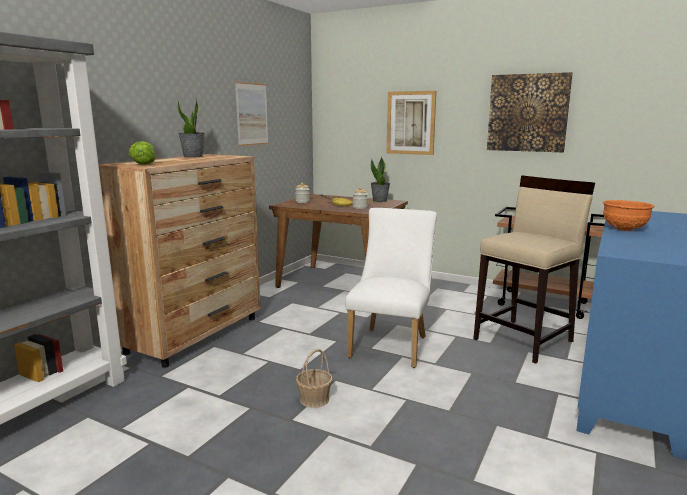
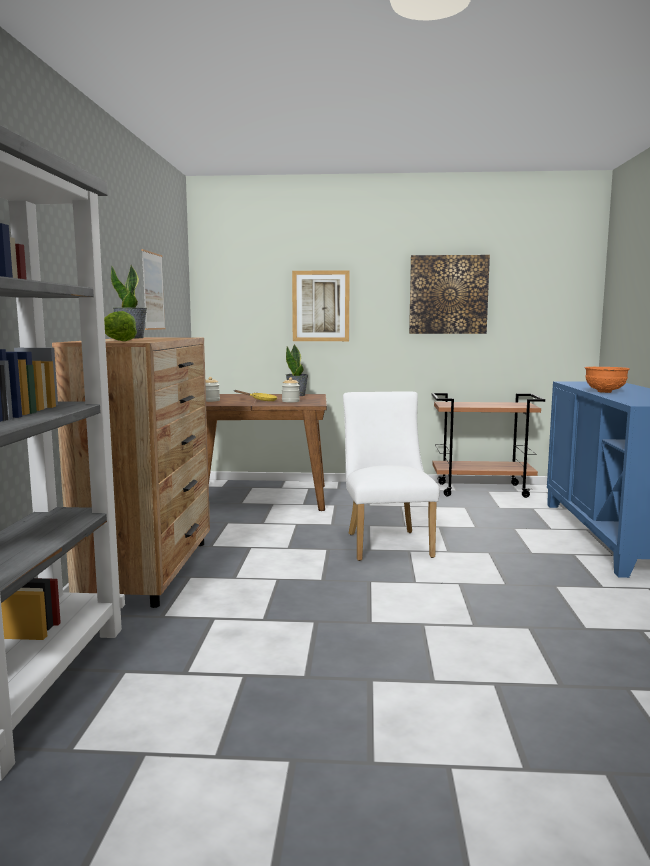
camera: 25 degrees left, 5 degrees down
basket [296,349,333,408] -> none
beige stool [473,175,595,364] -> none

